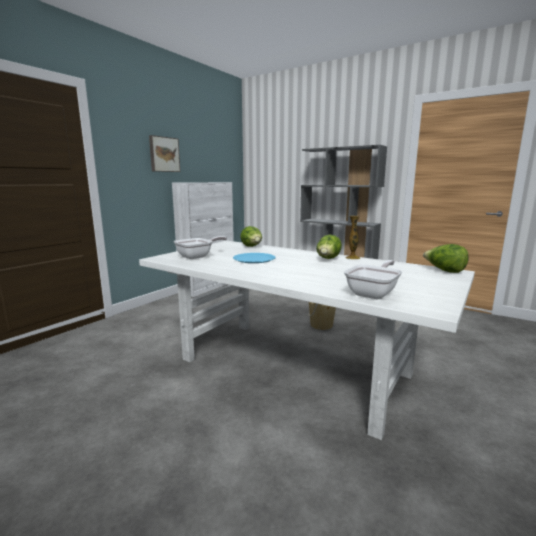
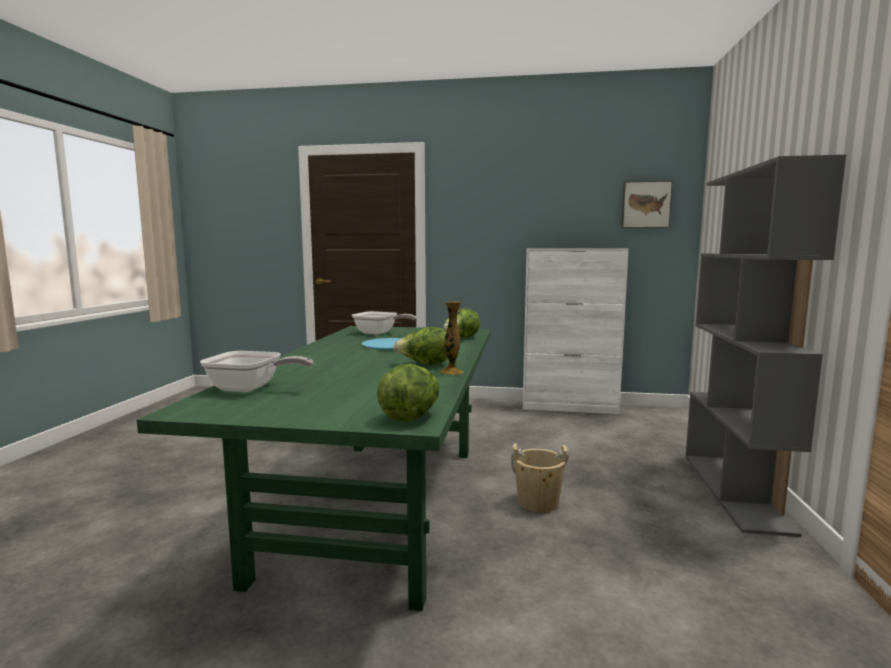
camera: 65 degrees right, 5 degrees down
white dining table [139,241,475,440] -> green dining table [137,326,490,611]
picture [149,135,180,172] -> picture moved to [621,181,673,228]

